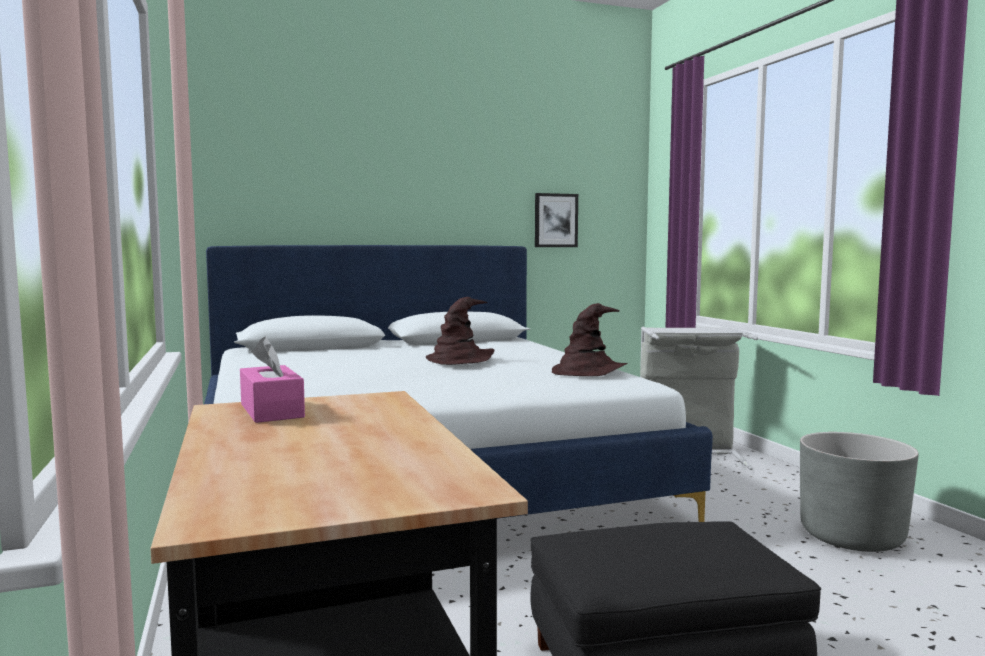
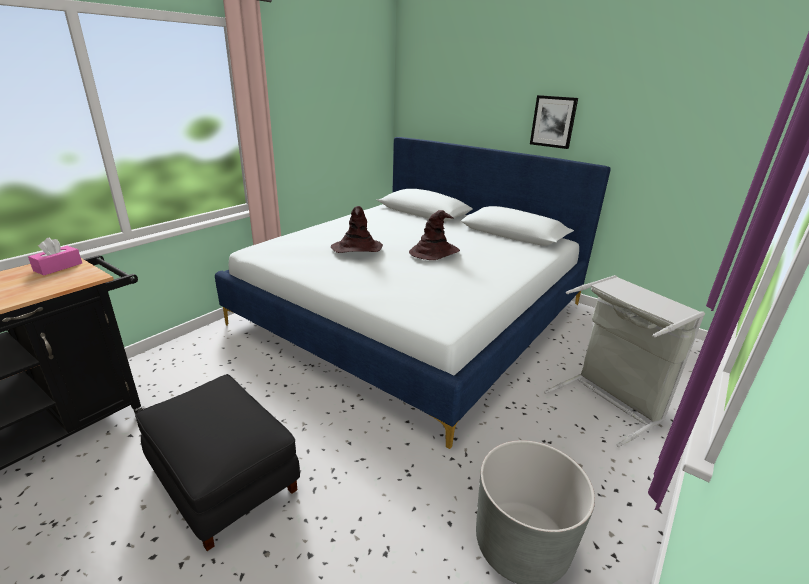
camera: 55 degrees right, 20 degrees up
picture [535,193,578,247] -> picture moved to [530,95,578,149]
brown hat [552,303,627,376] -> brown hat moved to [331,206,383,253]

